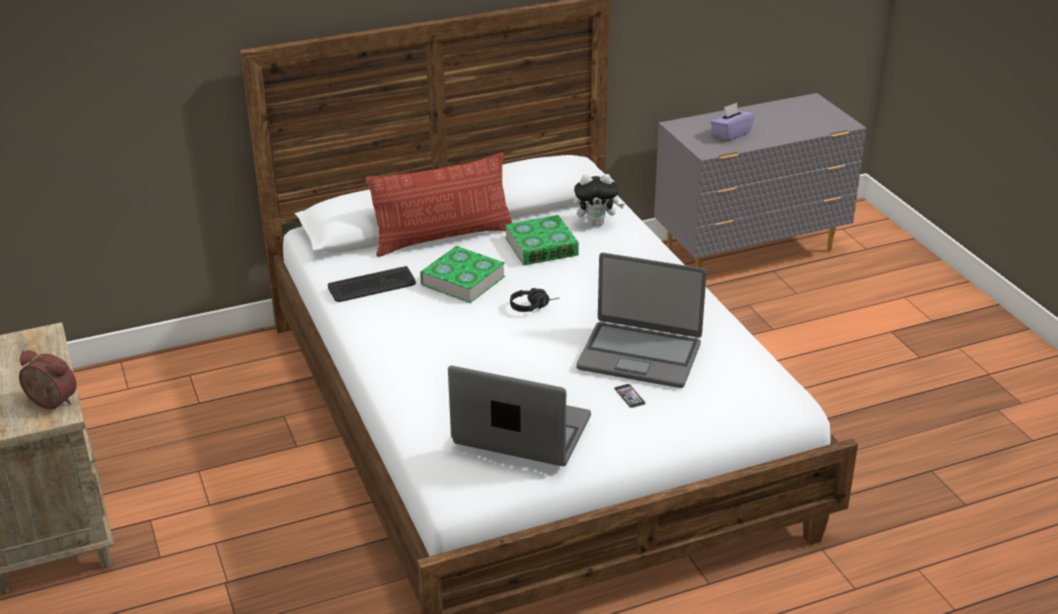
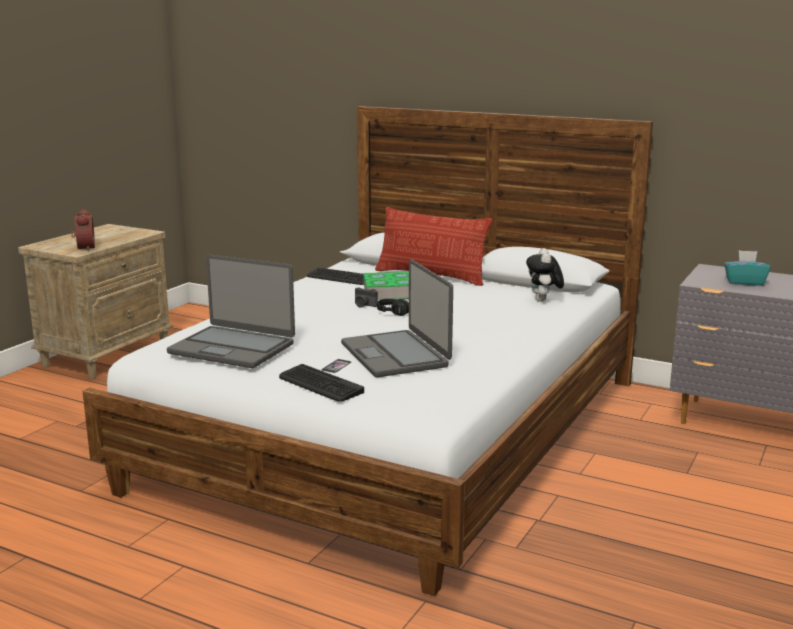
camera: 50 degrees right, 15 degrees down
laptop [448,366,591,466] -> laptop turned 135 degrees clockwise [167,255,295,368]
book [505,215,579,265] -> none
plush toy [573,174,624,226] -> plush toy turned 45 degrees clockwise [526,248,564,302]
purple tissue box [710,103,755,141] -> turquoise tissue box [724,250,771,286]
none -> keyboard [279,364,364,402]
none -> camera [355,287,378,308]

